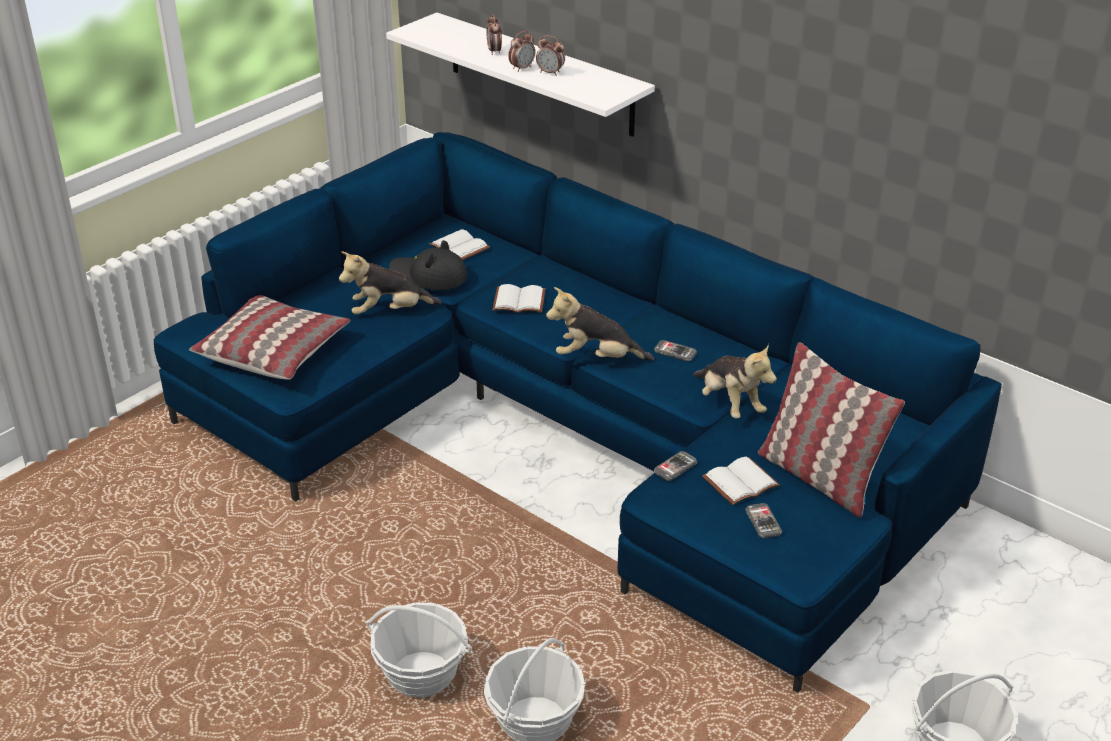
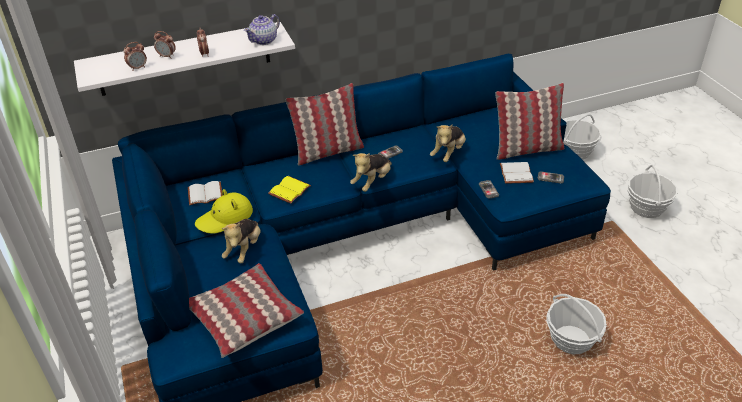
camera: 60 degrees left, 5 degrees up
basket [366,602,471,698] -> basket moved to [563,114,602,160]
black hat [389,240,467,290] -> yellow hat [195,189,253,234]
white book [493,284,545,313] -> yellow book [268,176,311,204]
alarm clock [536,35,565,76] -> alarm clock moved to [124,42,147,71]
plush toy [693,344,777,418] -> plush toy turned 120 degrees clockwise [430,124,466,162]
none -> teapot [244,14,280,45]
none -> pillow [286,83,364,165]

